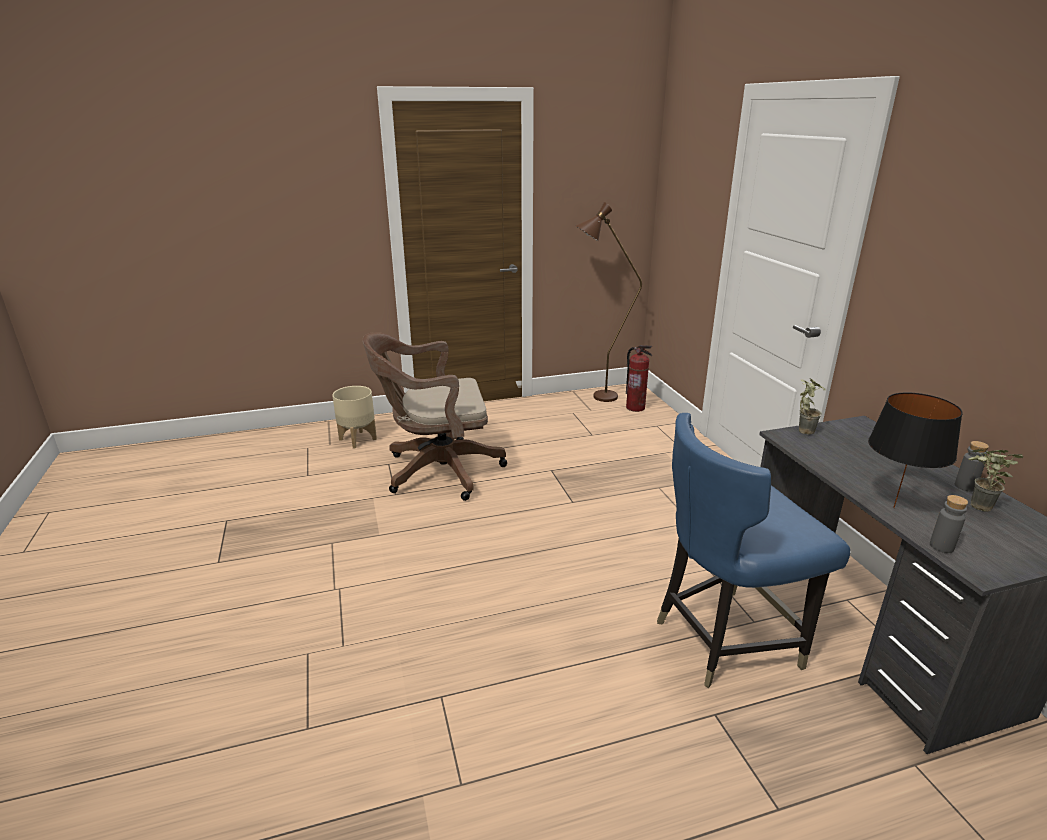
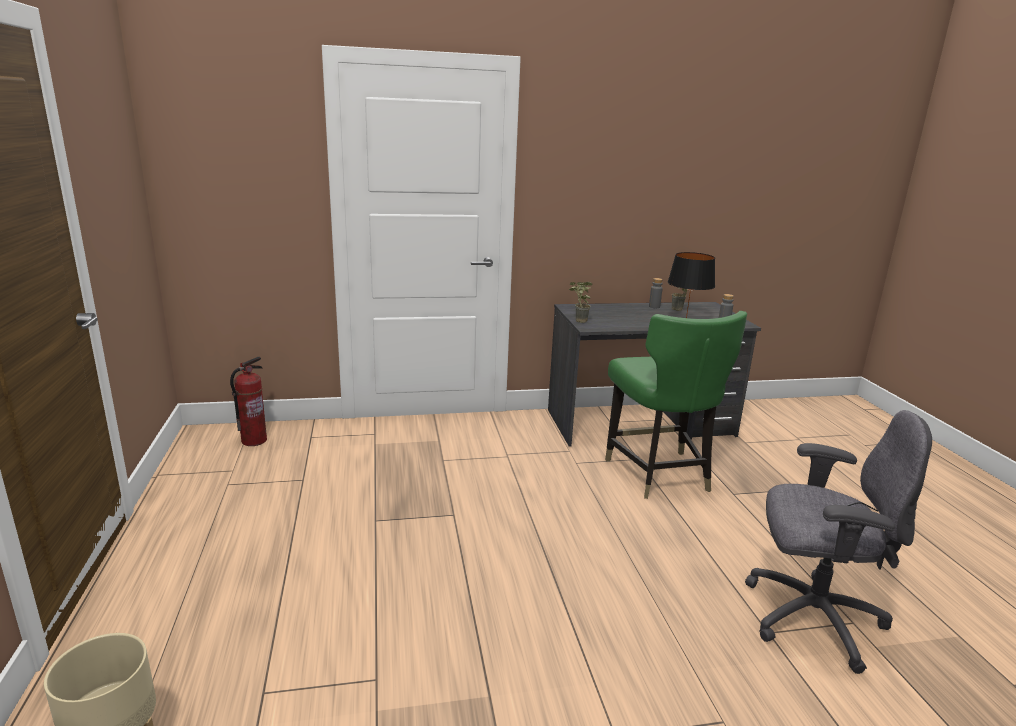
camera: 85 degrees left, 5 degrees down
brown office chair [362,332,507,501] -> none
brown floor lamp [575,202,642,402] -> none
blue chair [657,413,850,688] -> green chair [605,311,747,499]
none -> grey office chair [745,410,932,674]

